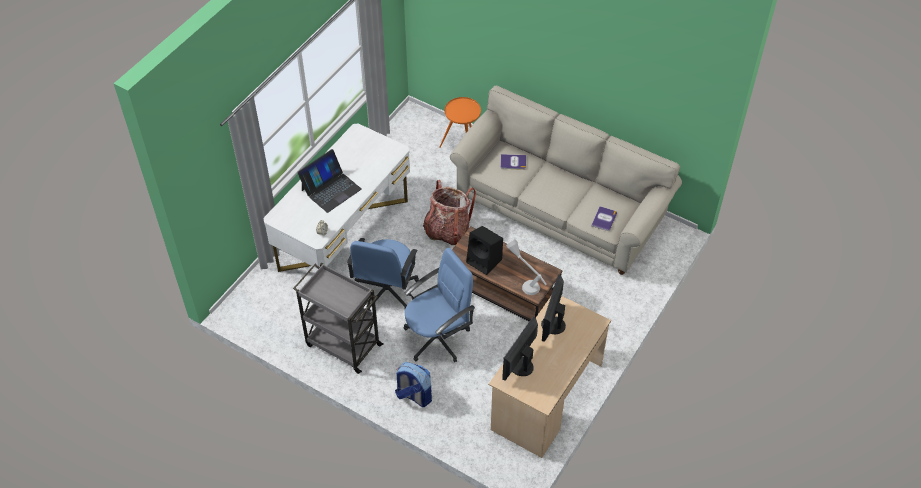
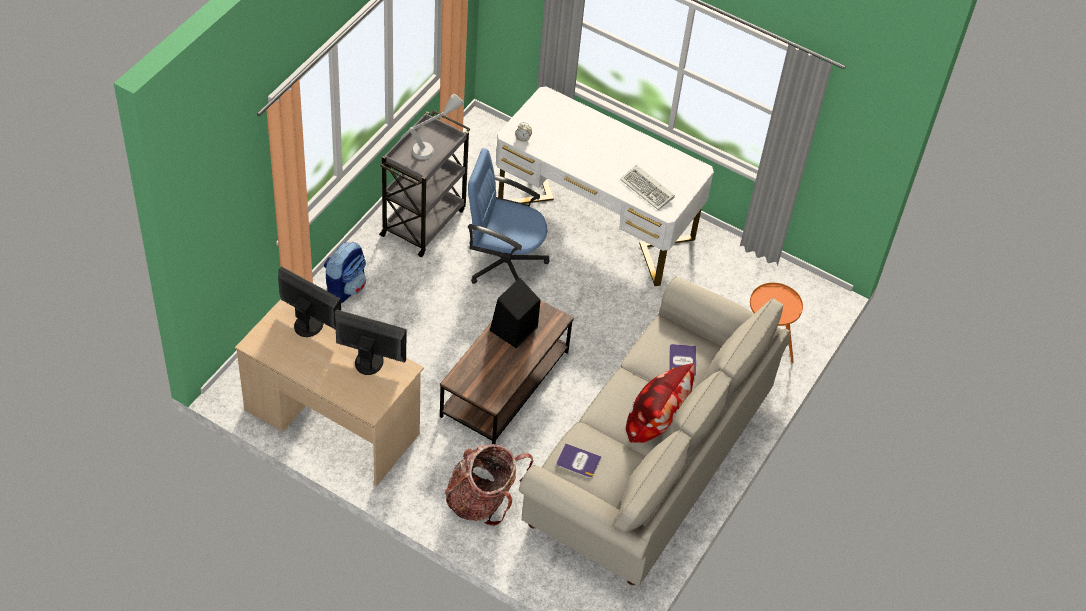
camera: 85 degrees right, 0 degrees up
laptop [297,149,362,213] -> none
blue office chair [404,248,475,362] -> none
backpack [423,180,476,245] -> backpack moved to [445,444,533,526]
grey table lamp [506,240,547,295] -> grey table lamp moved to [401,93,464,160]
none -> keyboard [620,165,675,210]
none -> pillow [626,363,695,443]

